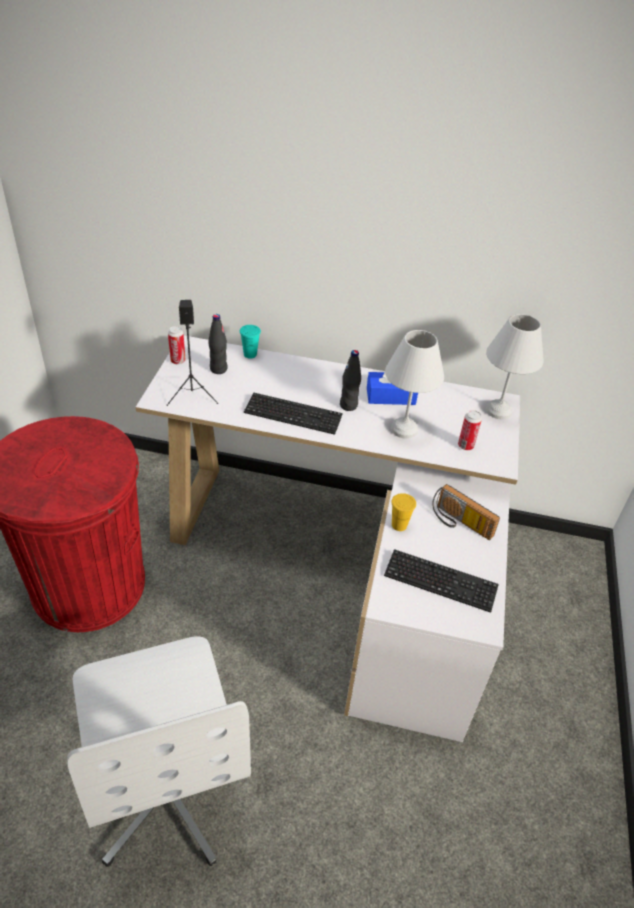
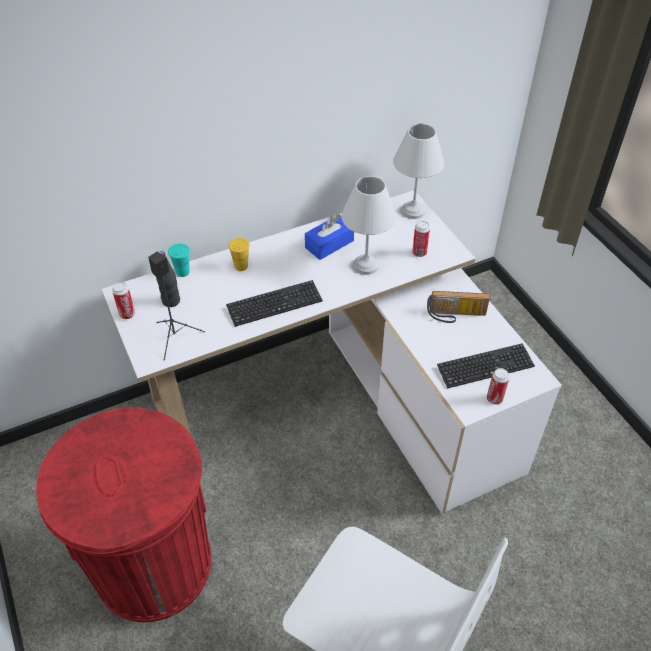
camera: 35 degrees left, 5 degrees up
black bottle [340,350,361,411] -> none
yellow cup [391,493,416,531] -> yellow cup moved to [228,238,250,271]
none -> can [487,368,510,405]

